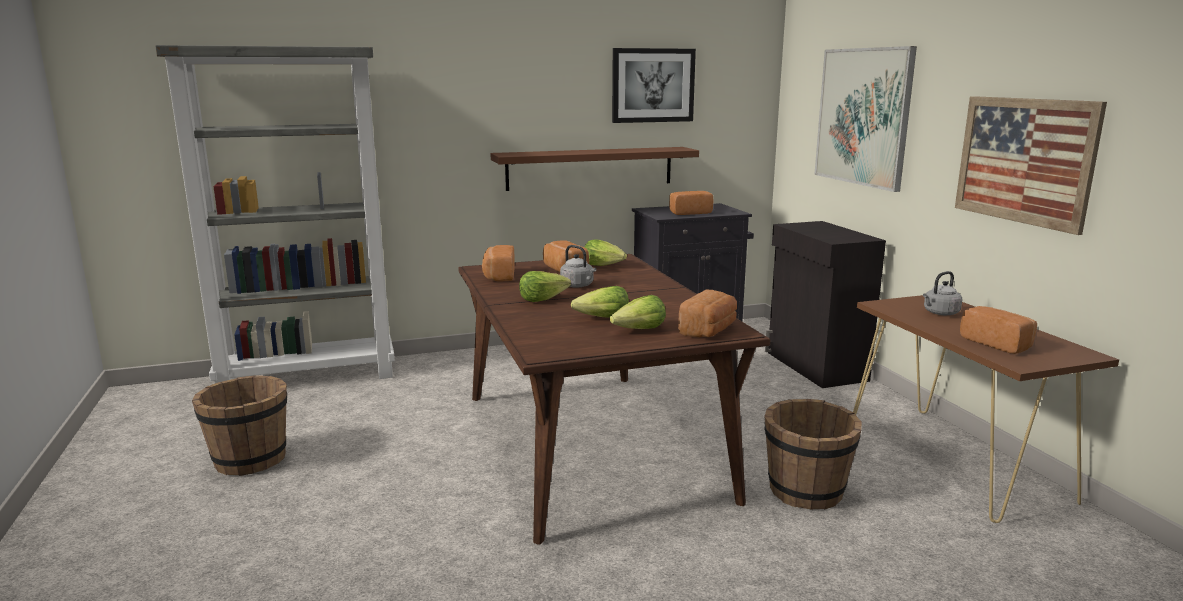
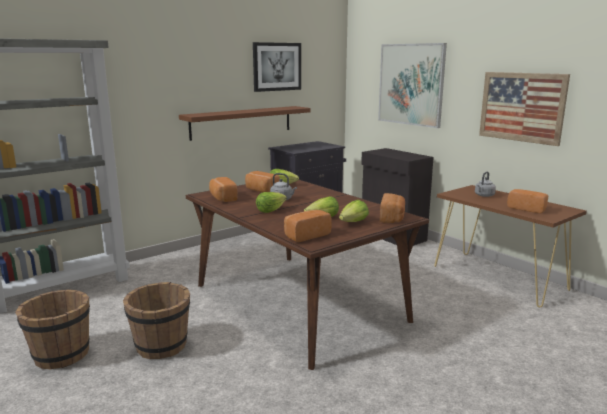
camera: 20 degrees left, 0 degrees up
bread [669,191,713,215] -> bread moved to [284,210,332,242]
brown bucket [764,399,862,509] -> brown bucket moved to [123,282,190,359]

